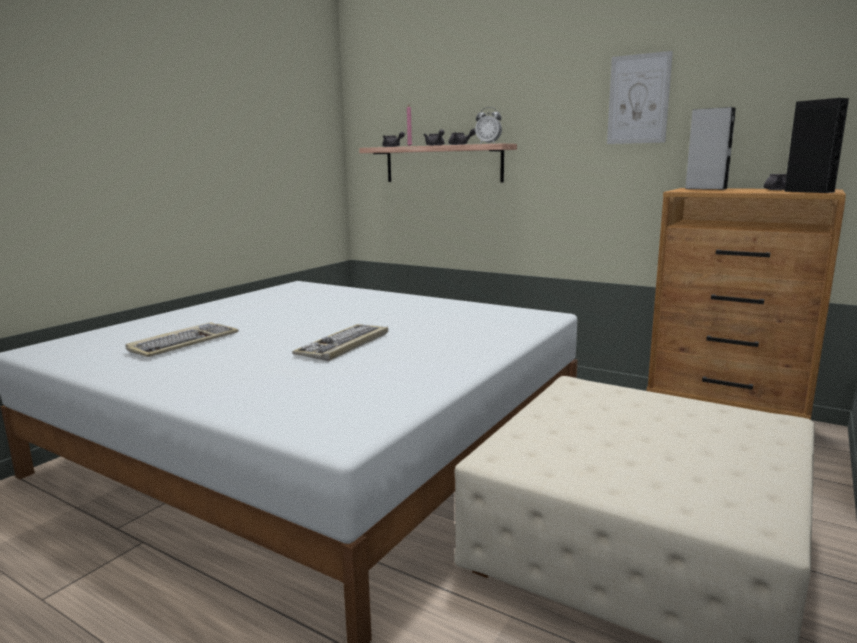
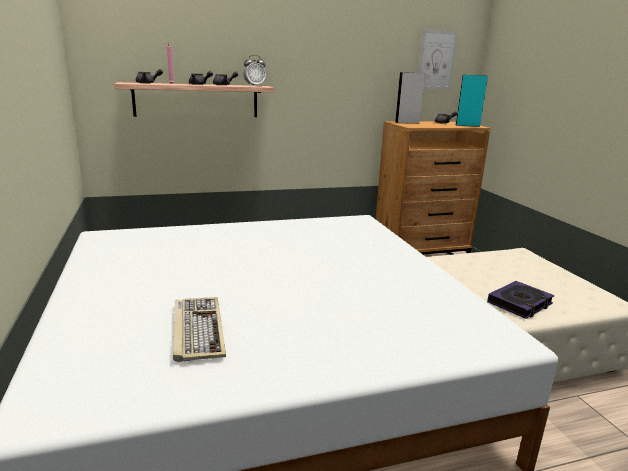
camera: 50 degrees left, 5 degrees up
keyboard [292,324,388,361] -> none
picture [607,51,673,144] -> picture moved to [418,29,458,90]
black speaker [783,98,849,193] -> turquoise speaker [455,75,488,127]
none -> book [487,281,555,319]

